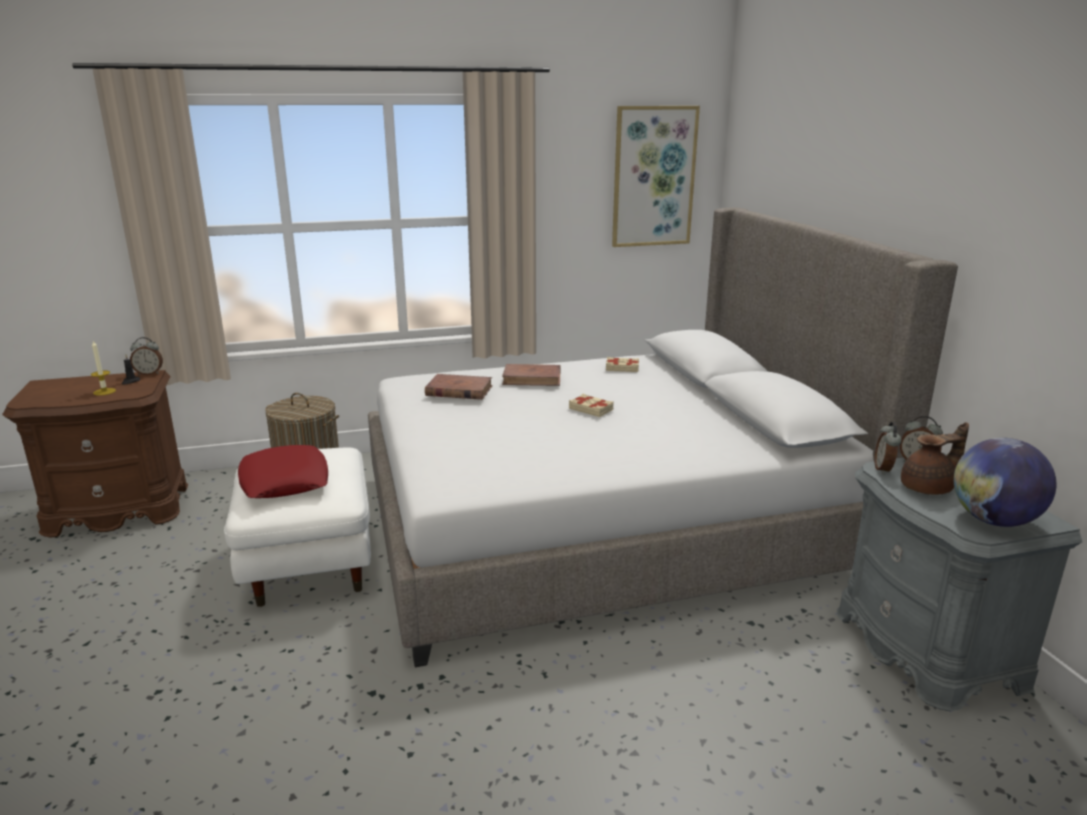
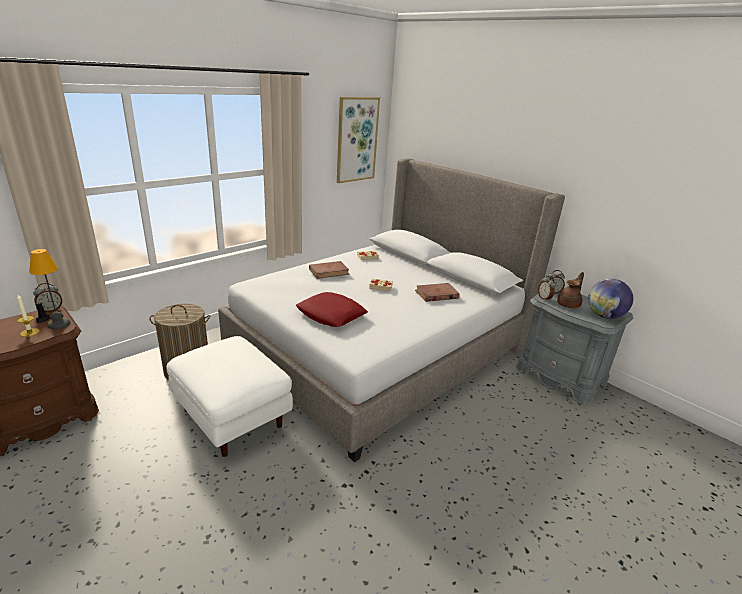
camera: 30 degrees left, 5 degrees up
red pillow [238,445,328,498] -> red pillow moved to [296,292,368,327]
brown book [425,374,493,400] -> brown book moved to [415,283,460,302]
none -> table lamp [29,249,70,330]

